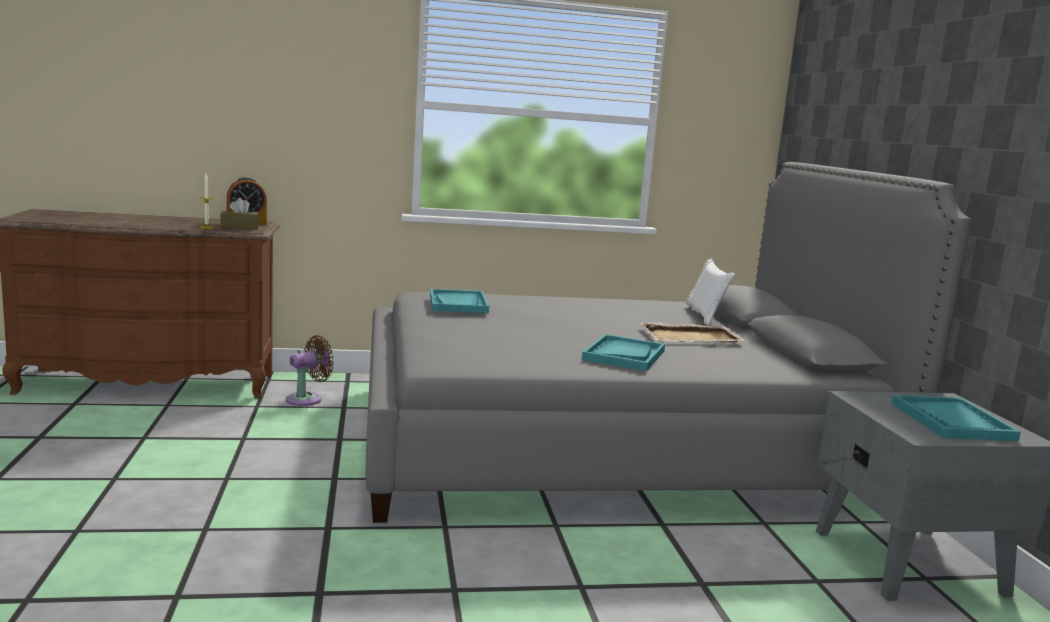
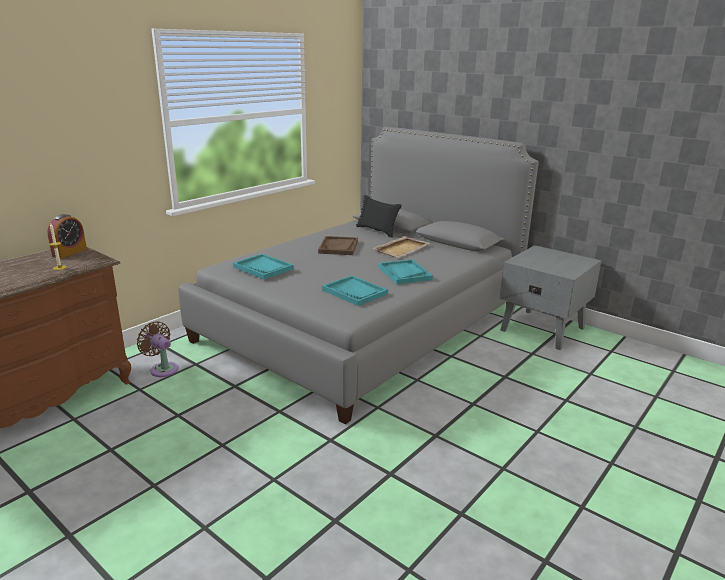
camera: 40 degrees left, 10 degrees up
brown tissue box [220,198,259,230] -> none
brown fan [286,335,334,406] -> brown fan turned 60 degrees counterclockwise [137,322,178,377]
white pillow [684,259,735,325] -> black pillow [356,195,402,238]
turquoise tray [892,395,1021,441] -> turquoise tray moved to [322,275,388,306]
none -> brown tray [318,236,358,255]

